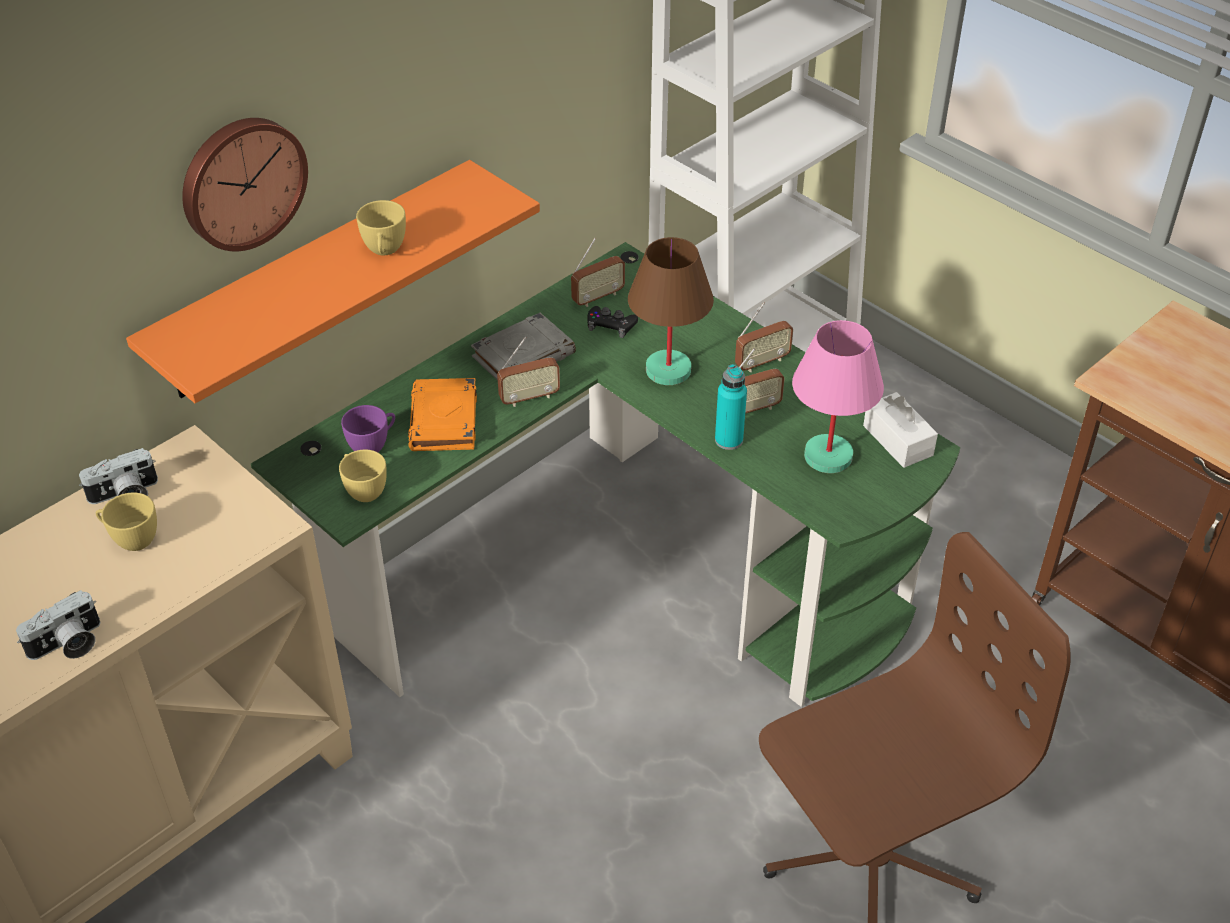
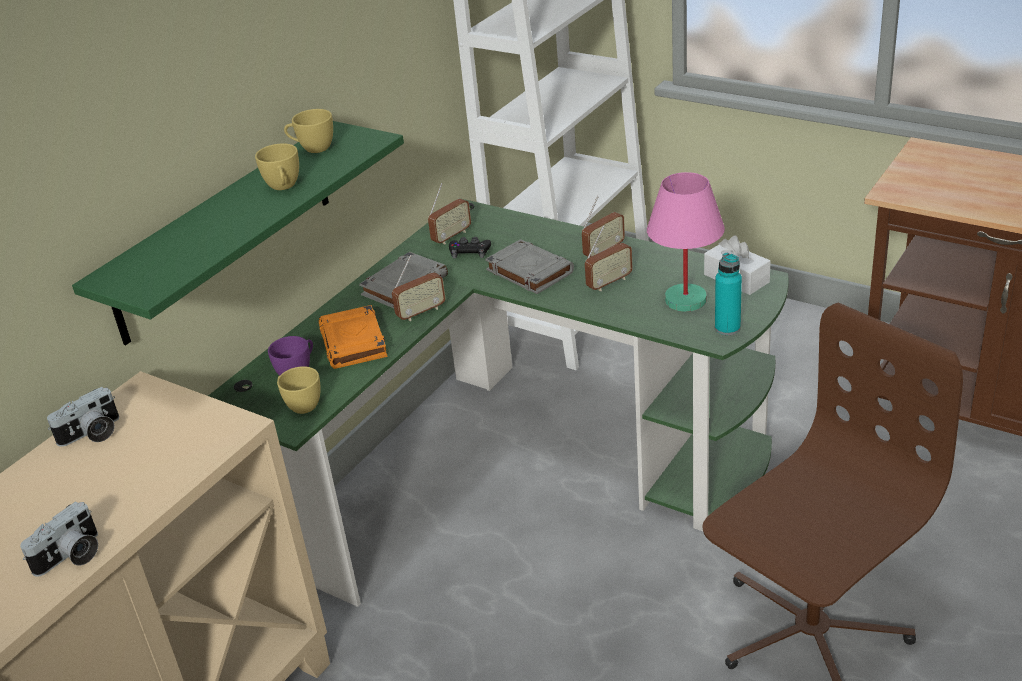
camera: 10 degrees left, 10 degrees down
yellow cup [96,492,157,551] -> yellow cup moved to [284,109,333,153]
orange shelf [126,160,540,403] -> green shelf [72,121,404,345]
wall clock [182,118,308,252] -> none
brown table lamp [628,237,714,385] -> grey book [485,239,574,294]
turquoise bottle [715,364,747,450] -> turquoise bottle moved to [715,253,742,335]

